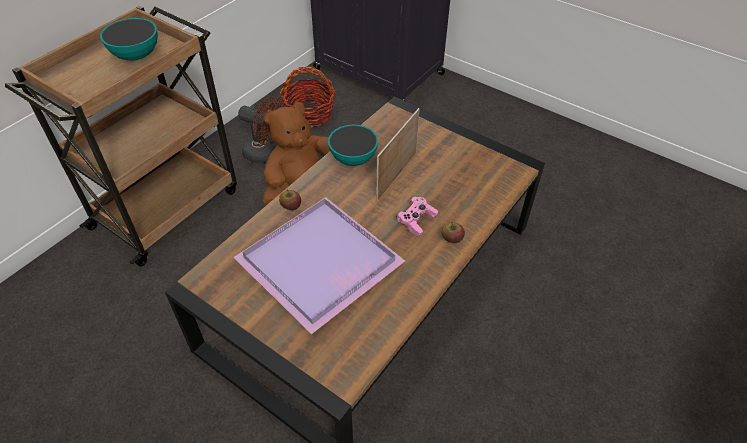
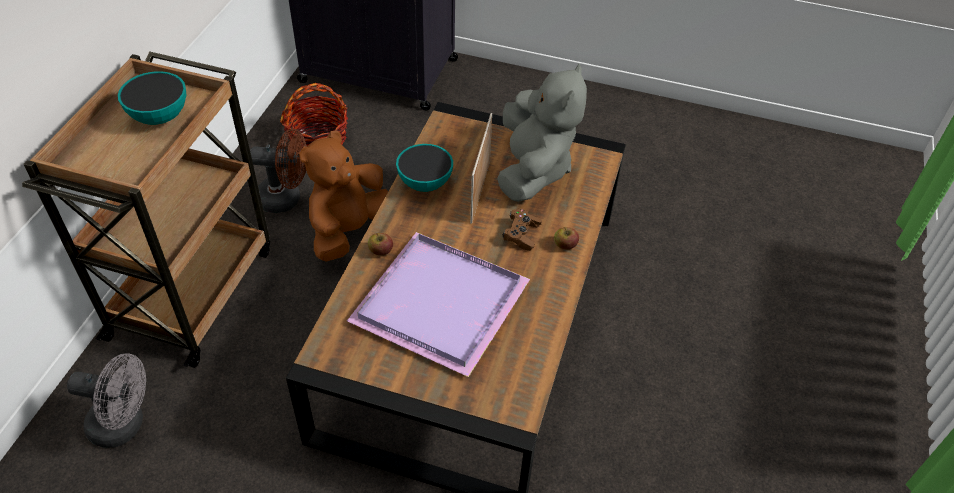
camera: 20 degrees left, 0 degrees up
pink game controller [397,197,438,236] -> brown game controller [503,209,542,251]
none -> grey fan [67,353,146,448]
none -> grey plush toy [497,64,587,202]

